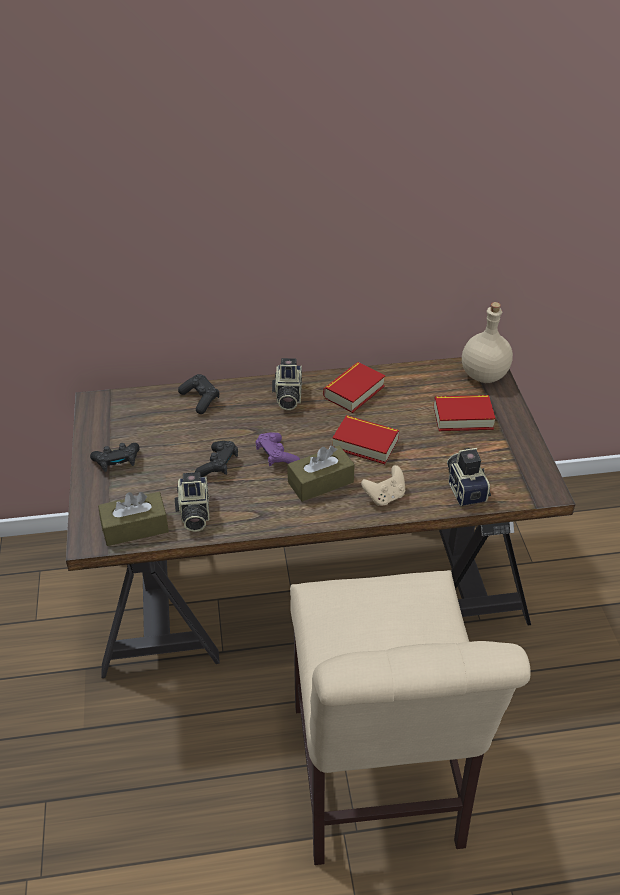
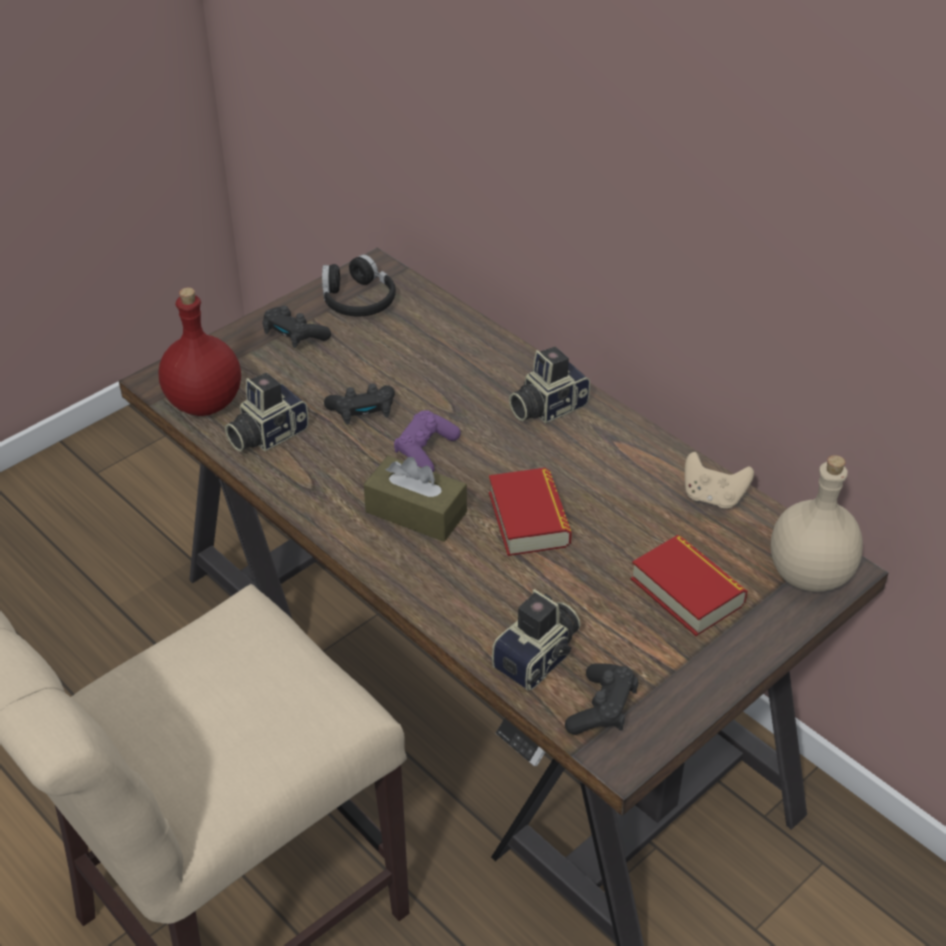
camera: 55 degrees right, 0 degrees up
brown tissue box [98,492,169,546] -> red bottle [158,288,241,416]
black game controller [178,374,219,414] -> black game controller moved to [565,663,639,735]
book [323,362,385,413] -> none
beige game controller [361,465,405,506] -> beige game controller moved to [684,452,754,509]
none -> black headphones [322,254,396,317]

